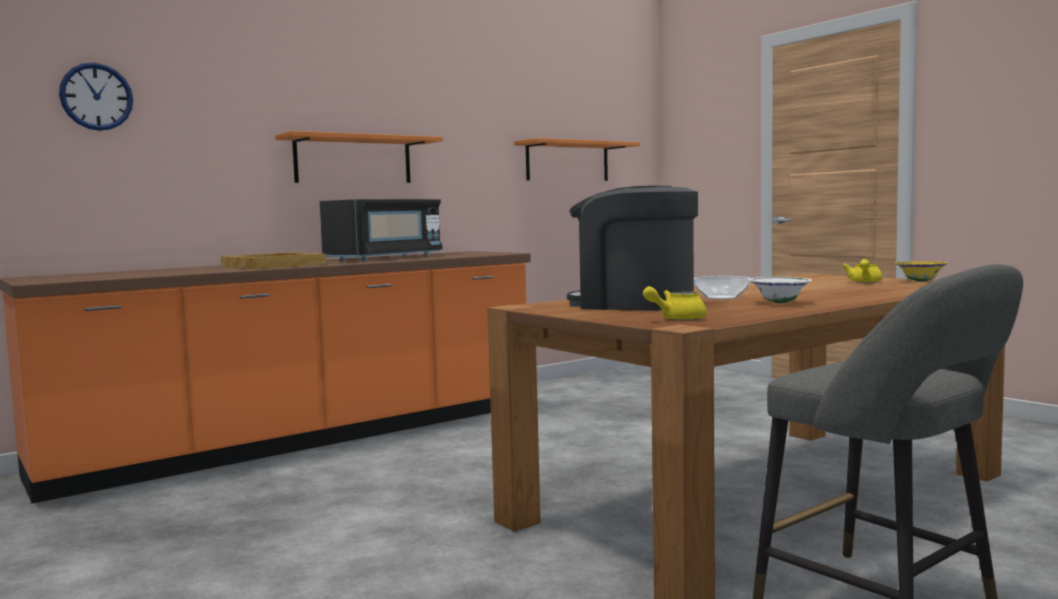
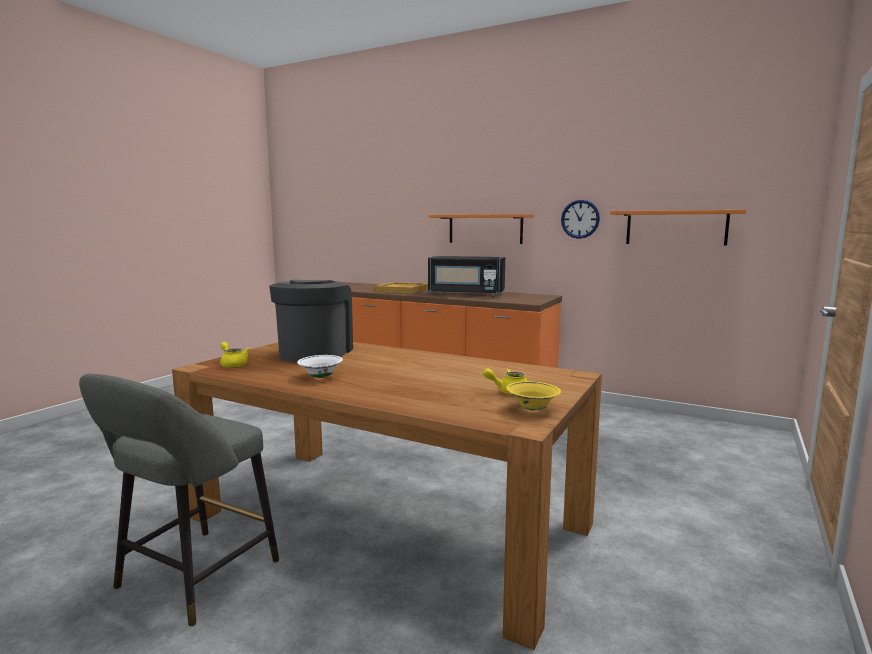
camera: 65 degrees right, 5 degrees up
wall clock [59,63,133,131] -> wall clock moved to [561,200,600,239]
bowl [694,276,750,300] -> none

